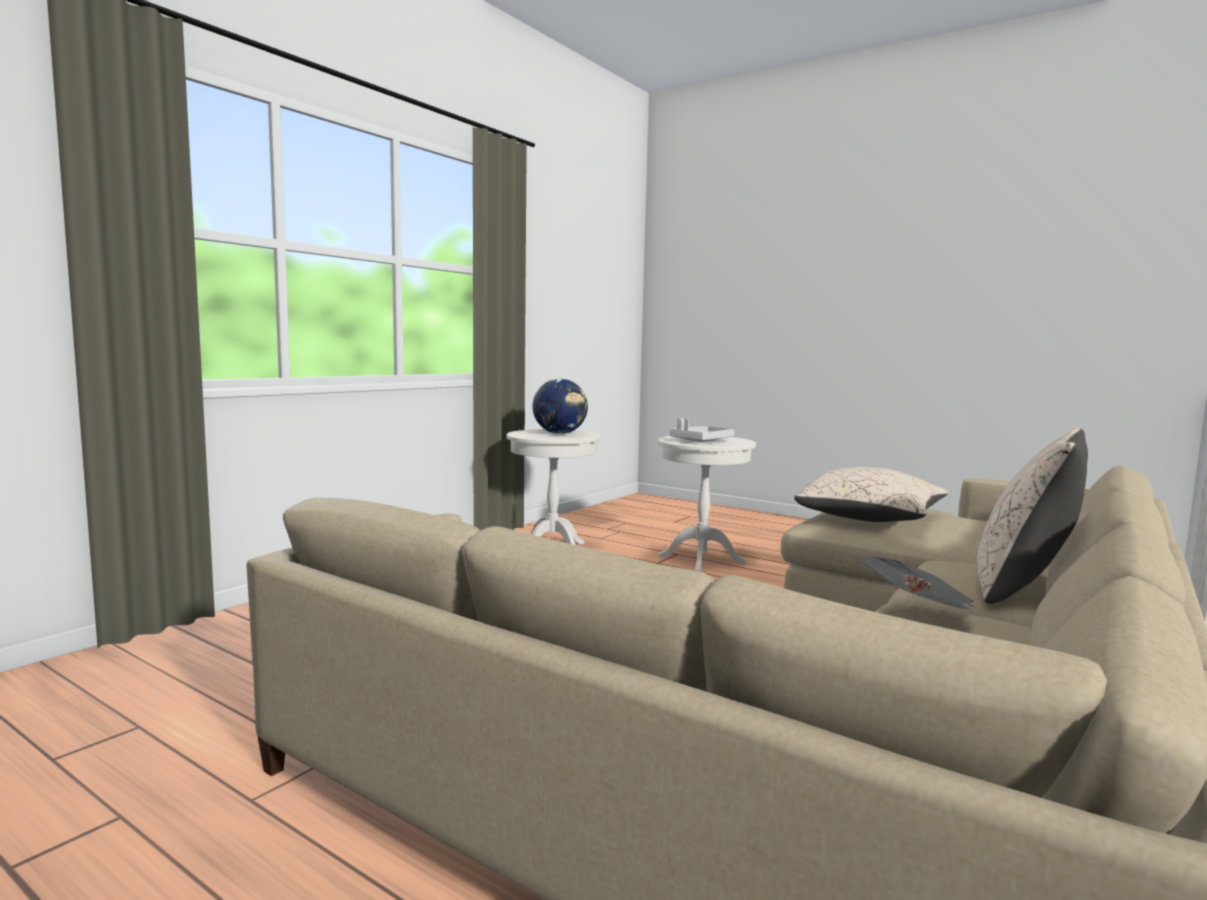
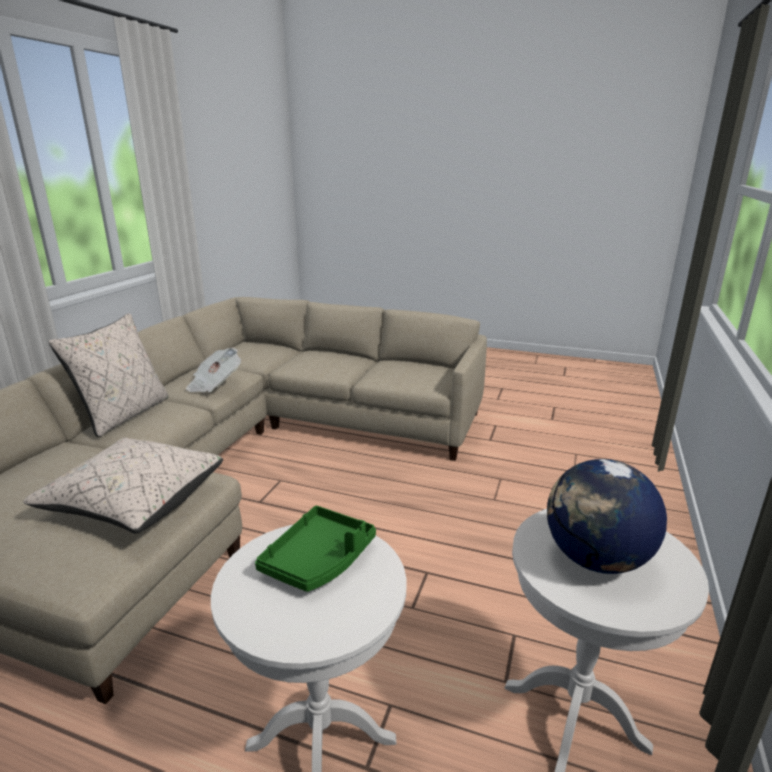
camera: 165 degrees right, 15 degrees up
grey tray [670,418,734,442] -> green tray [255,506,376,592]

